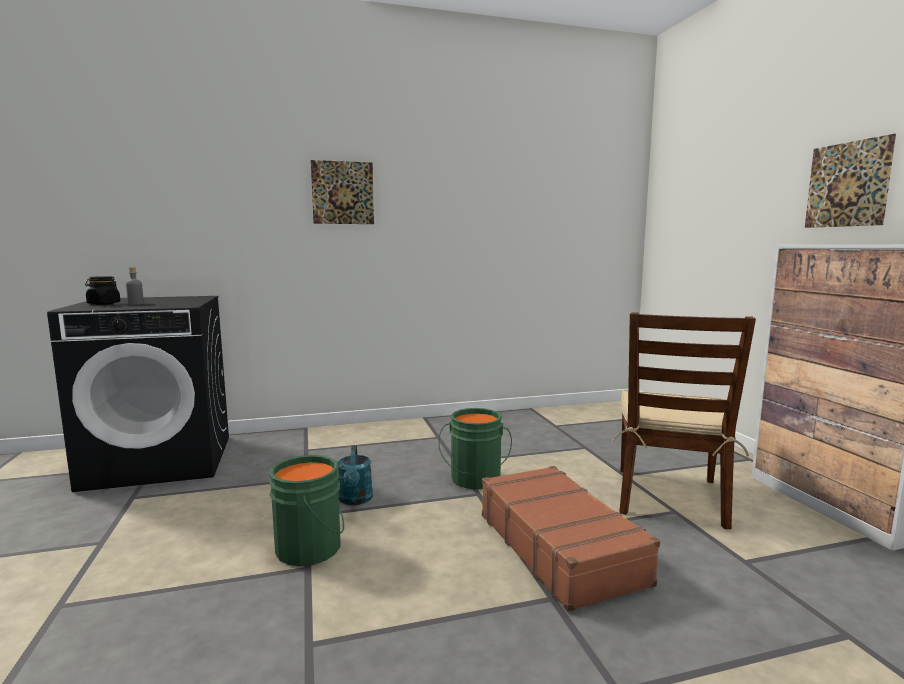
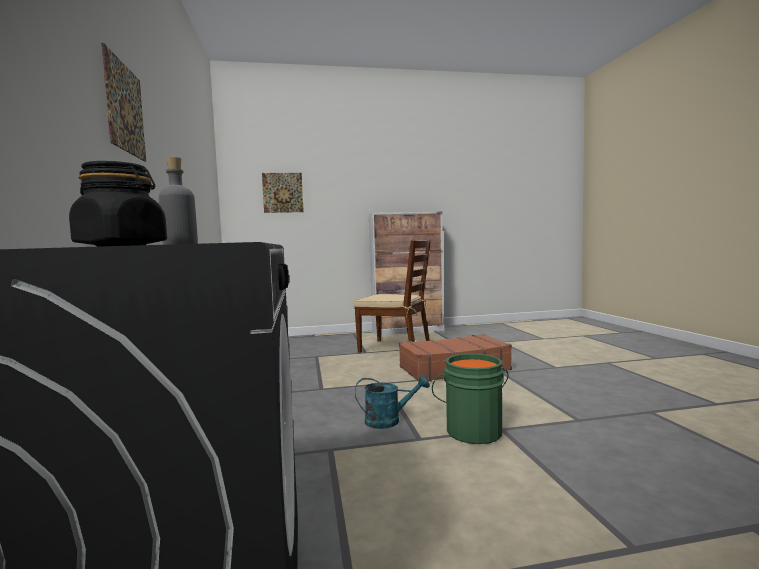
camera: 85 degrees left, 5 degrees down
green bucket [438,408,512,489] -> none
picture [805,134,896,228] -> picture moved to [262,173,304,213]

